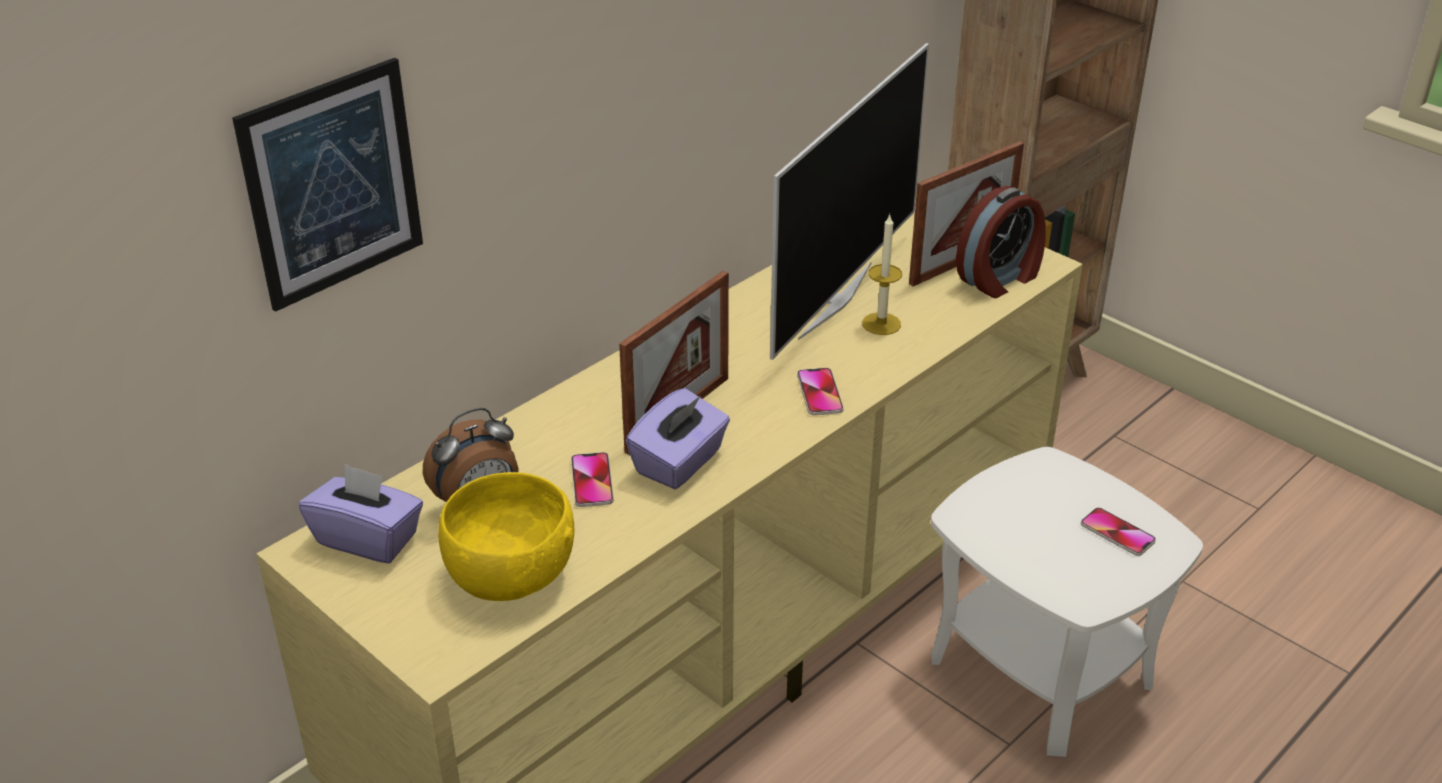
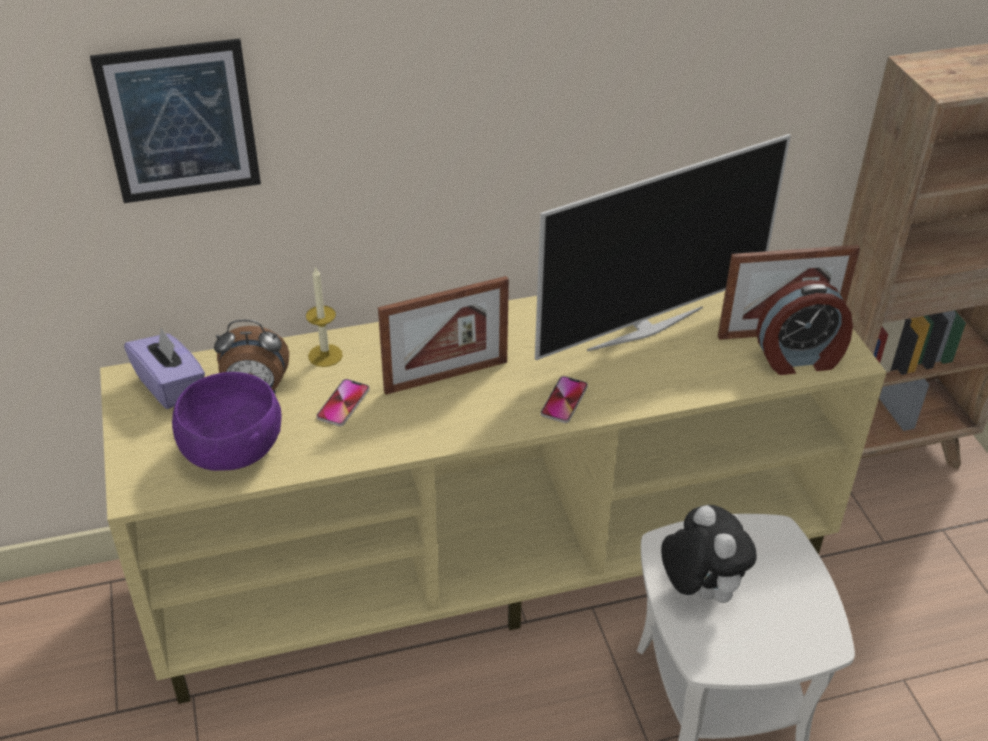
camera: 30 degrees right, 5 degrees up
yellow bowl [438,472,574,601] -> purple bowl [172,372,281,471]
purple tissue box [626,388,730,489] -> none
candle [862,214,902,335] -> candle moved to [306,266,343,367]
phone [1081,508,1156,556] -> none
none -> plush toy [661,505,757,603]

